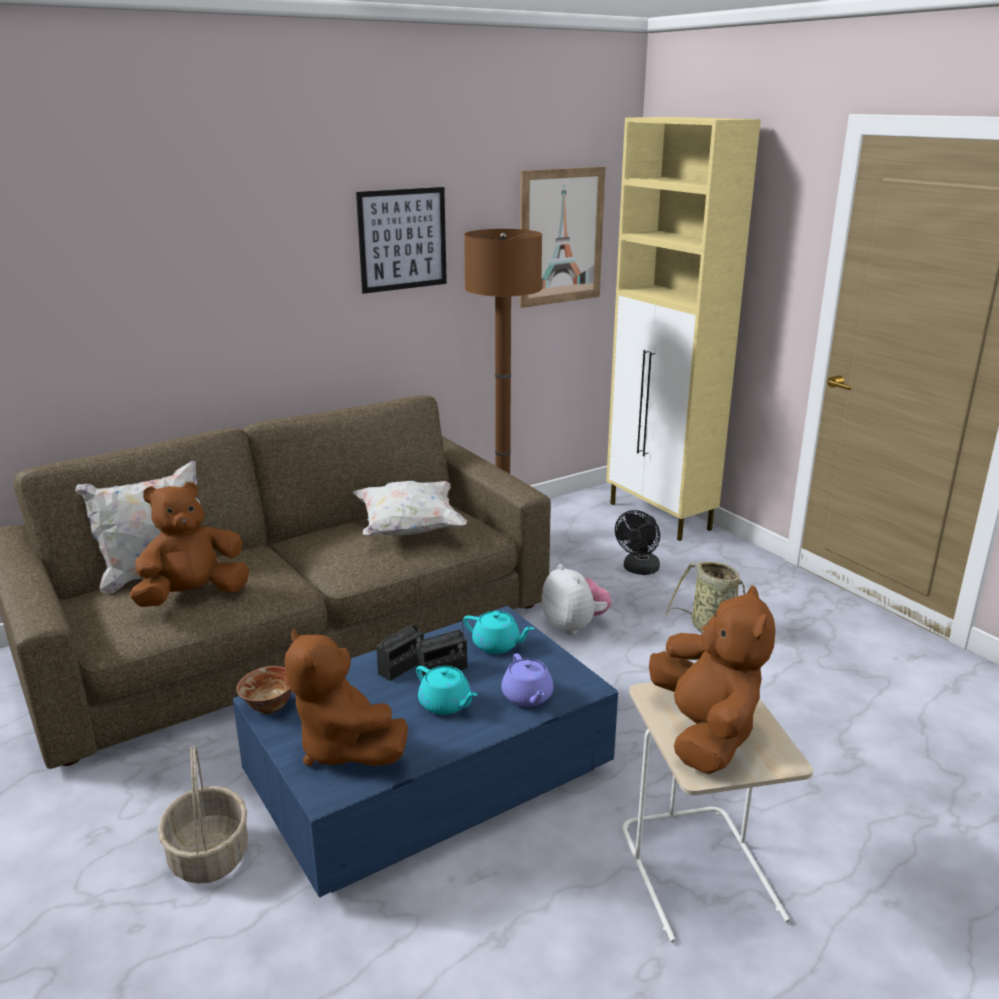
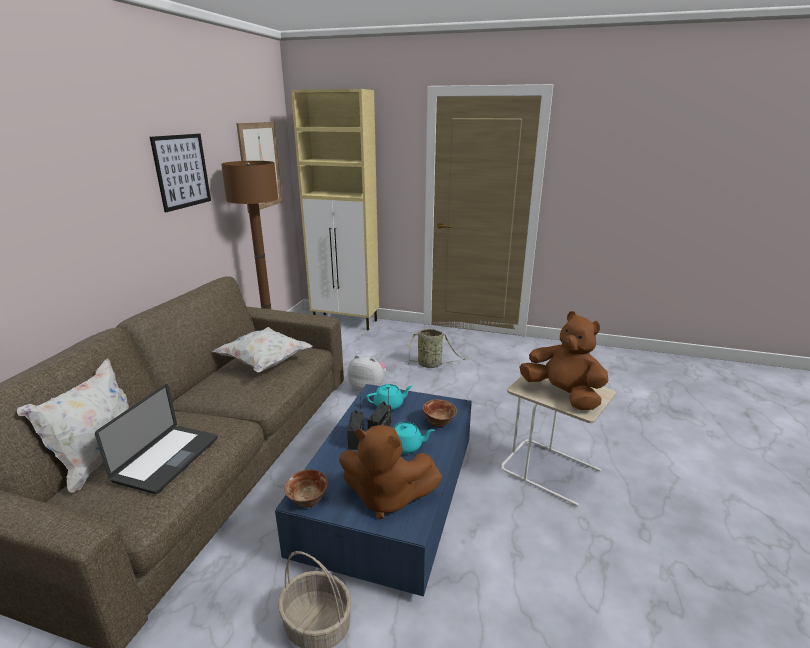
camera: 40 degrees left, 0 degrees up
brown plush toy [130,482,249,607] -> laptop [95,384,218,494]
purple teapot [501,653,554,707] -> bowl [423,399,457,427]
black fan [615,510,660,575] -> none

